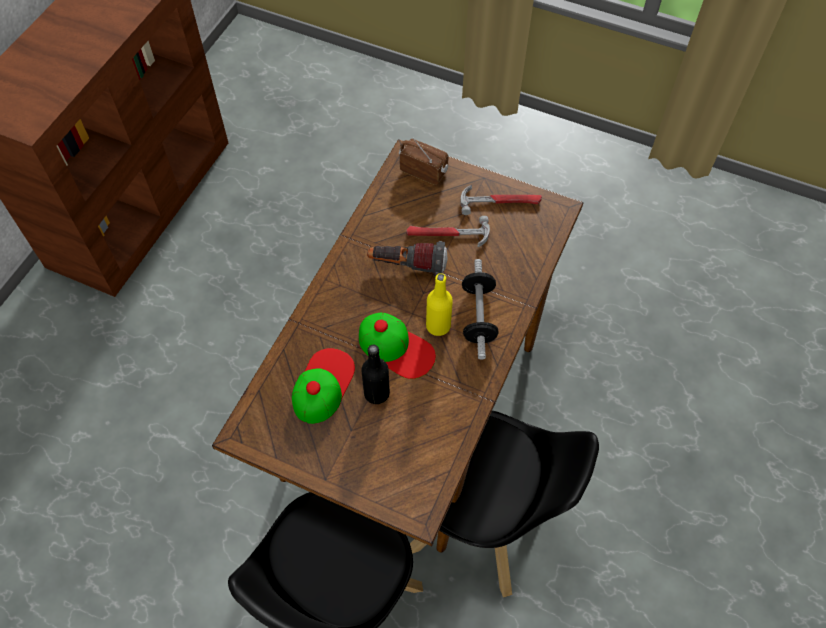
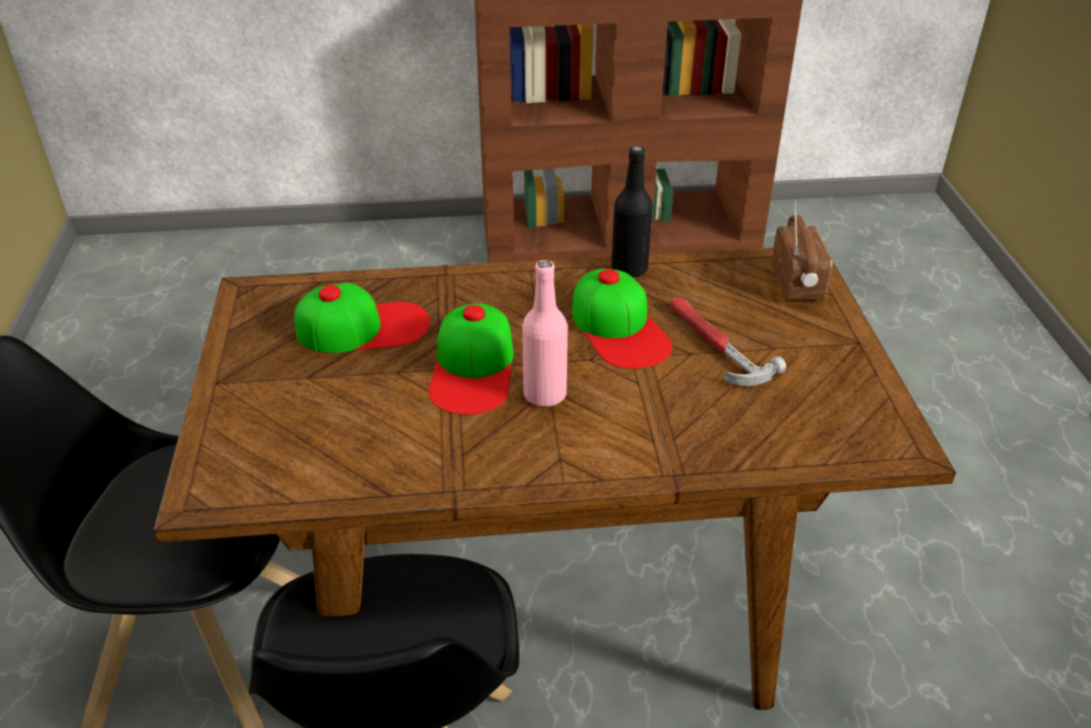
camera: 60 degrees right, 20 degrees down
black bottle [361,345,390,404] -> black bottle moved to [611,146,653,277]
flashlight [367,241,447,277] -> cap [572,269,672,369]
yellow bottle [426,273,453,336] -> pink bottle [522,260,568,407]
hammer [460,185,542,215] -> none
dumbbell [462,259,499,360] -> none

